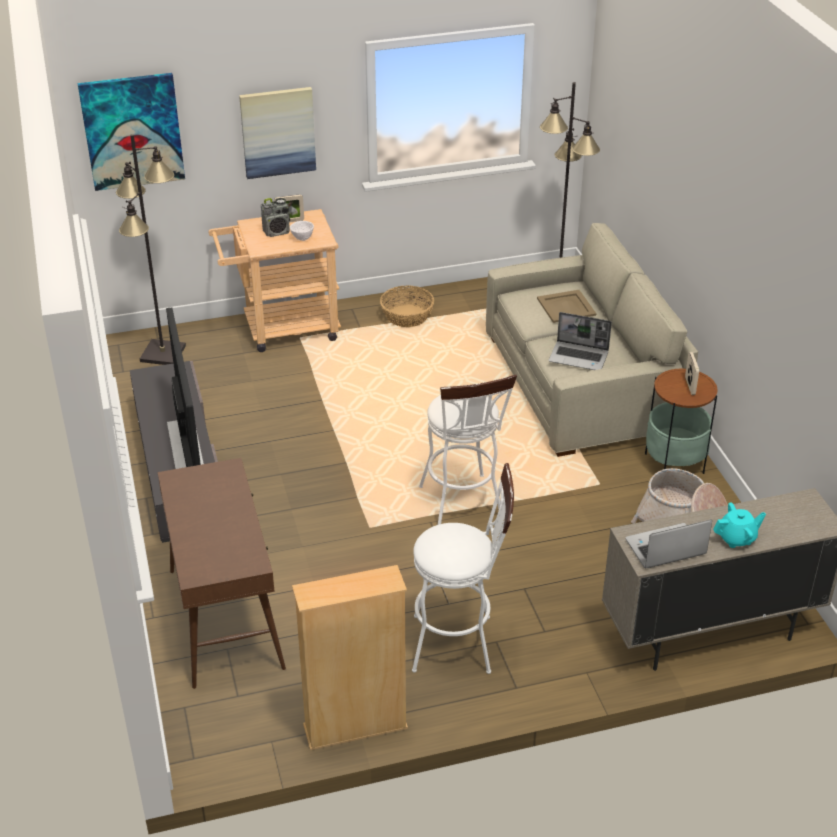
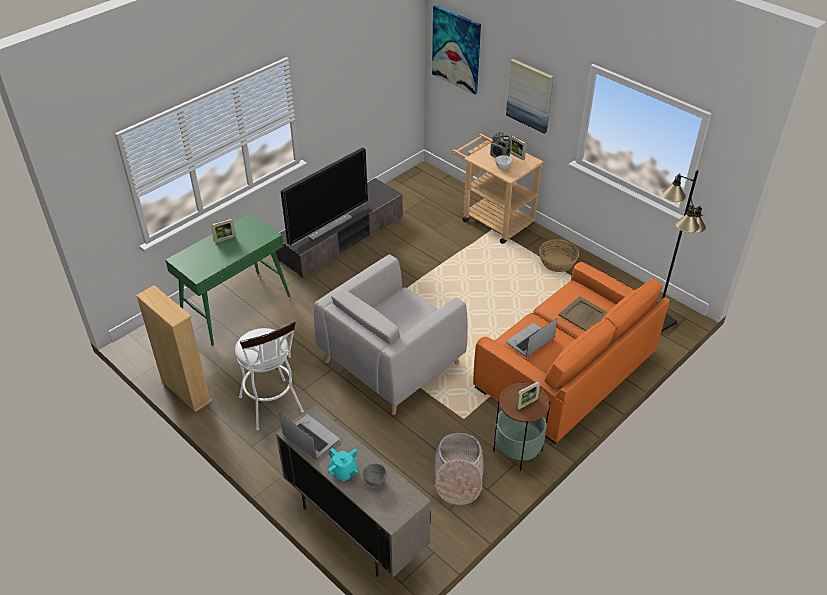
camera: 60 degrees right, 5 degrees up
black floor lamp [116,134,186,365] -> none
brown console table [158,458,286,689] -> green console table [165,213,290,346]
white stool [419,375,517,525] -> grey armchair [314,254,468,415]
beige sofa [486,223,698,457] -> orange sofa [473,262,670,444]
laptop [549,312,612,370] -> laptop turned 60 degrees clockwise [506,318,557,357]
none -> picture frame [211,219,236,243]
none -> grey bowl [363,463,387,486]

